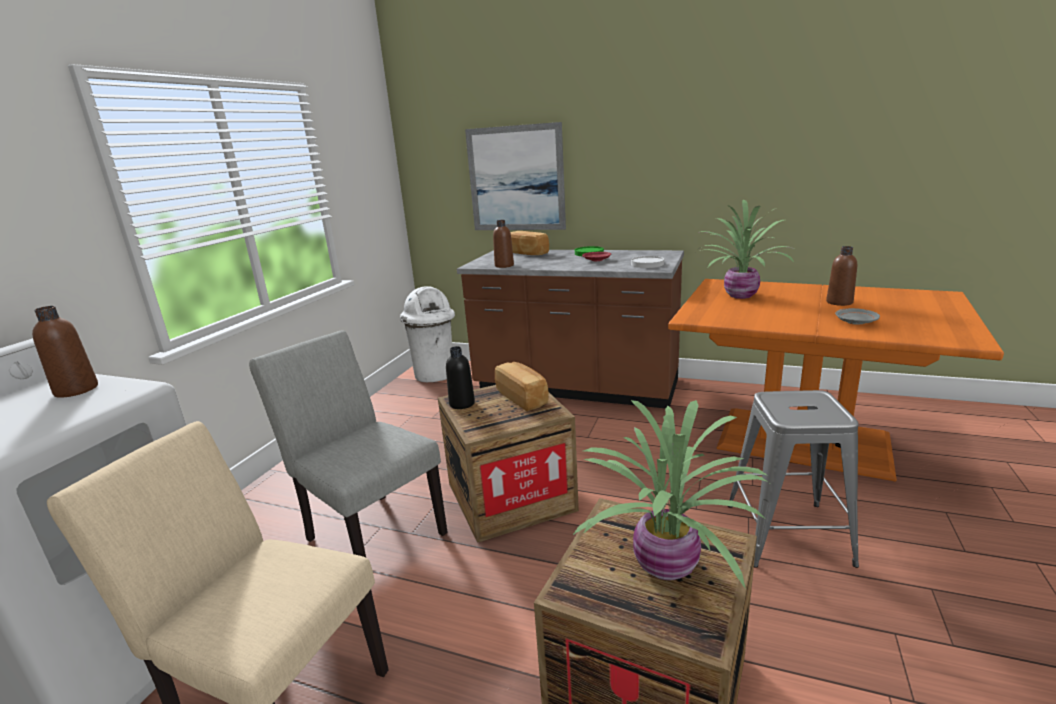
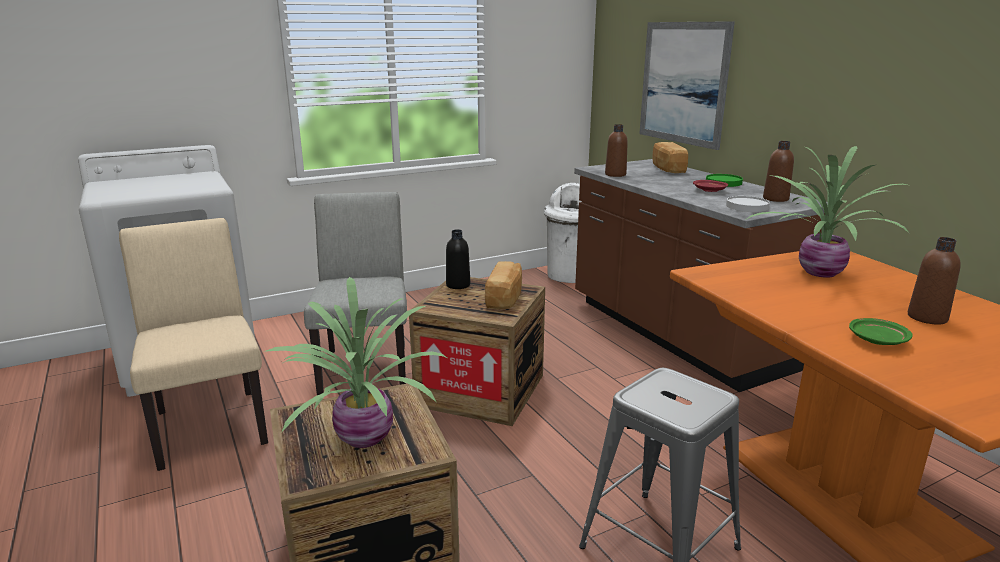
camera: 40 degrees right, 0 degrees up
brown bottle [32,306,98,398] -> brown bottle moved to [763,141,794,202]
grey plate [835,308,880,324] -> green plate [849,318,913,345]

